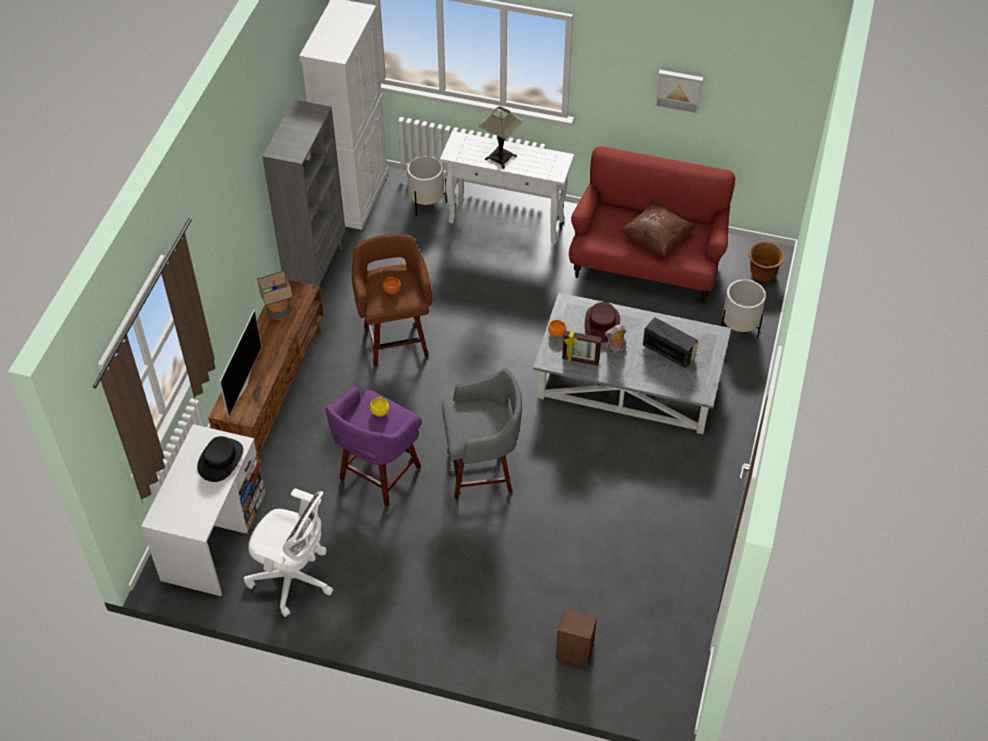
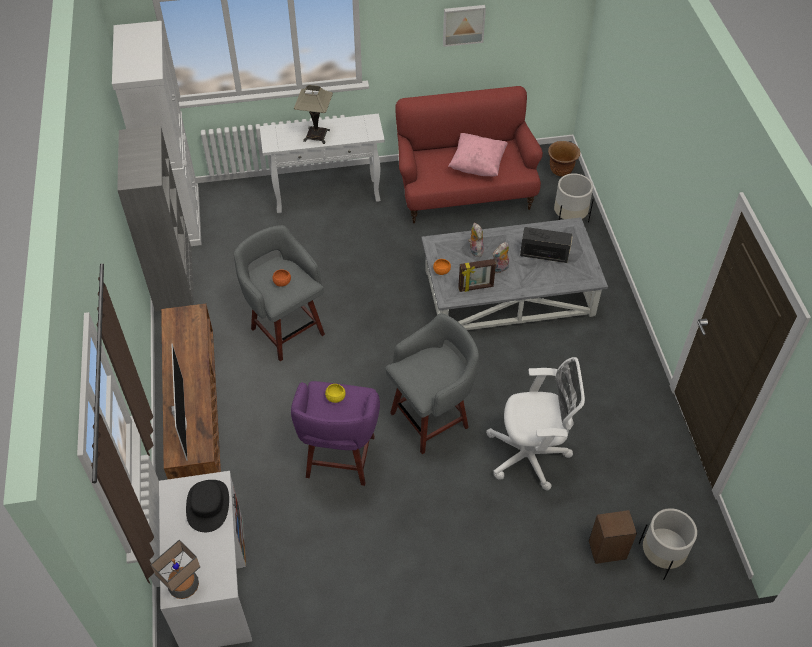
camera: 25 degrees left, 0 degrees up
white office chair [244,488,333,617] -> white office chair moved to [486,357,585,490]
table lamp [257,271,293,320] -> table lamp moved to [150,540,200,599]
brown stool [352,234,432,366] -> grey stool [234,225,325,361]
white planter [407,156,447,216] -> white planter moved to [638,508,697,580]
brown hat [585,302,620,343] -> plush toy [468,223,484,257]
brown pillow [620,201,696,256] -> pink pillow [448,133,508,176]

